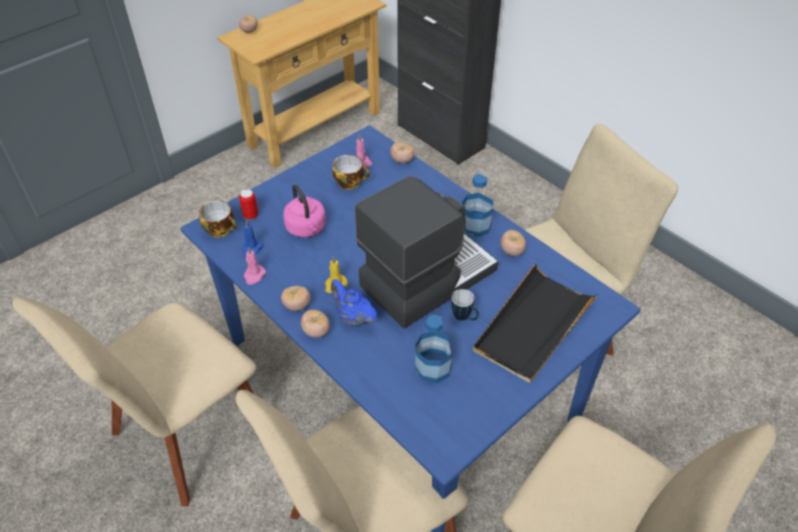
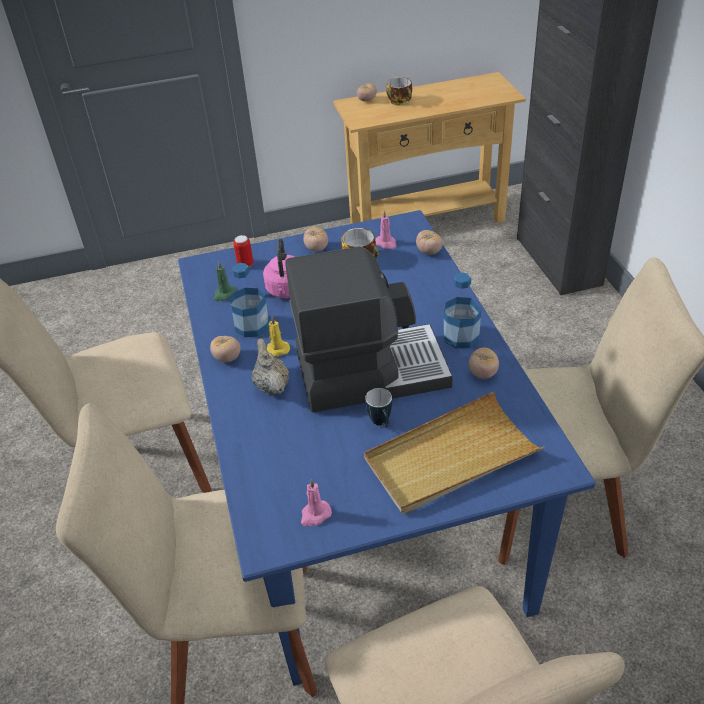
camera: 30 degrees right, 5 degrees down
cup [199,200,237,238] -> cup moved to [386,77,412,106]
blue candle [241,220,263,257] -> green candle [214,261,237,301]
pink candle [244,247,266,285] -> pink candle moved to [301,479,332,526]
tomato [301,310,330,338] -> tomato moved to [303,227,328,252]
blue teapot [331,279,378,325] -> beige teapot [252,338,289,395]
bottle [415,314,452,383] -> bottle moved to [230,263,269,337]
black tray [473,263,599,383] -> beige tray [364,391,544,514]

